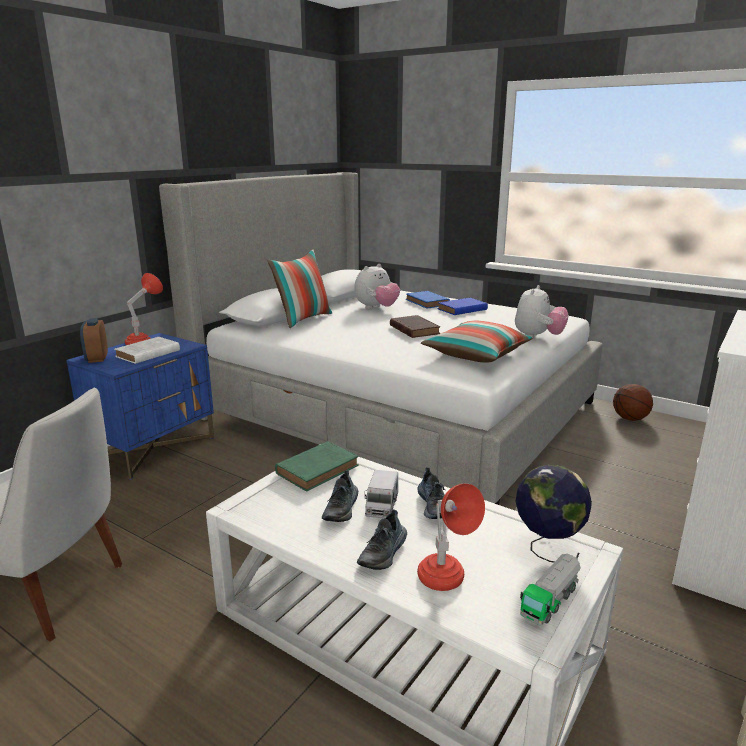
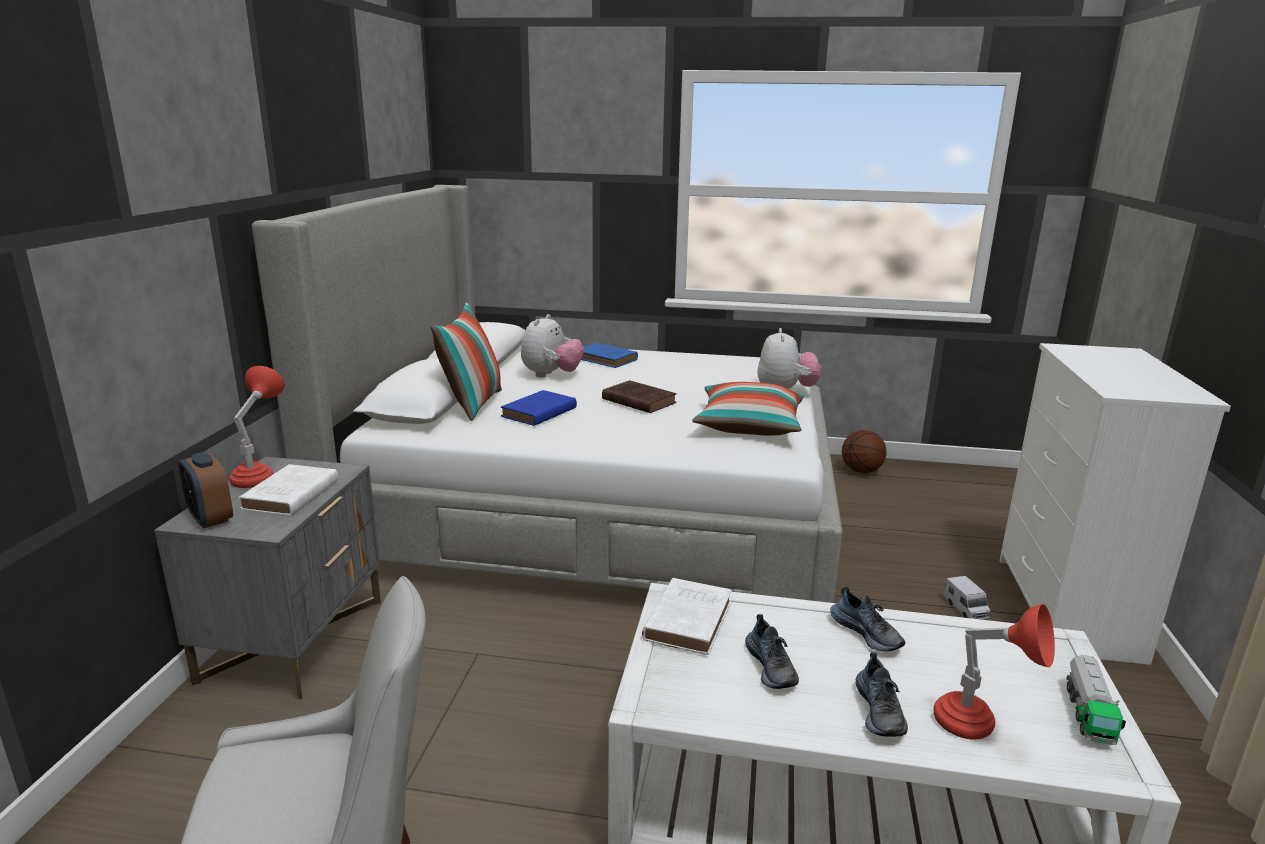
camera: 25 degrees left, 0 degrees up
blue nightstand [66,333,214,480] -> grey nightstand [154,457,381,700]
green book [275,441,359,491] -> white book [642,578,732,655]
toy truck [365,470,398,519] -> toy truck moved to [943,576,991,620]
blue book [438,298,488,315] -> blue book moved to [501,390,577,426]
globe [515,465,592,563] -> none

